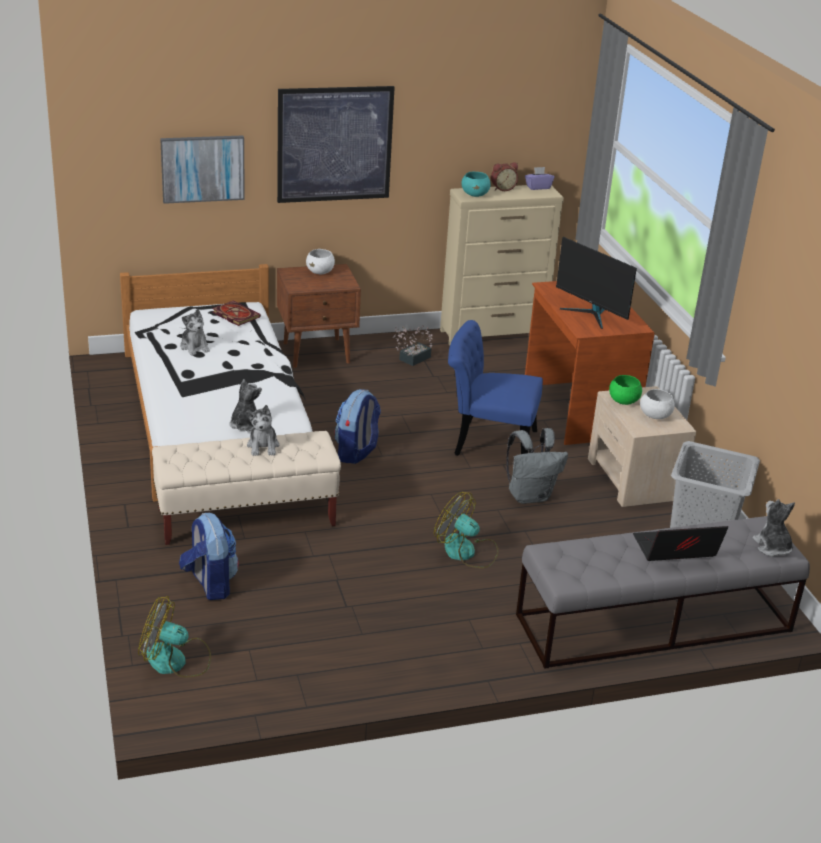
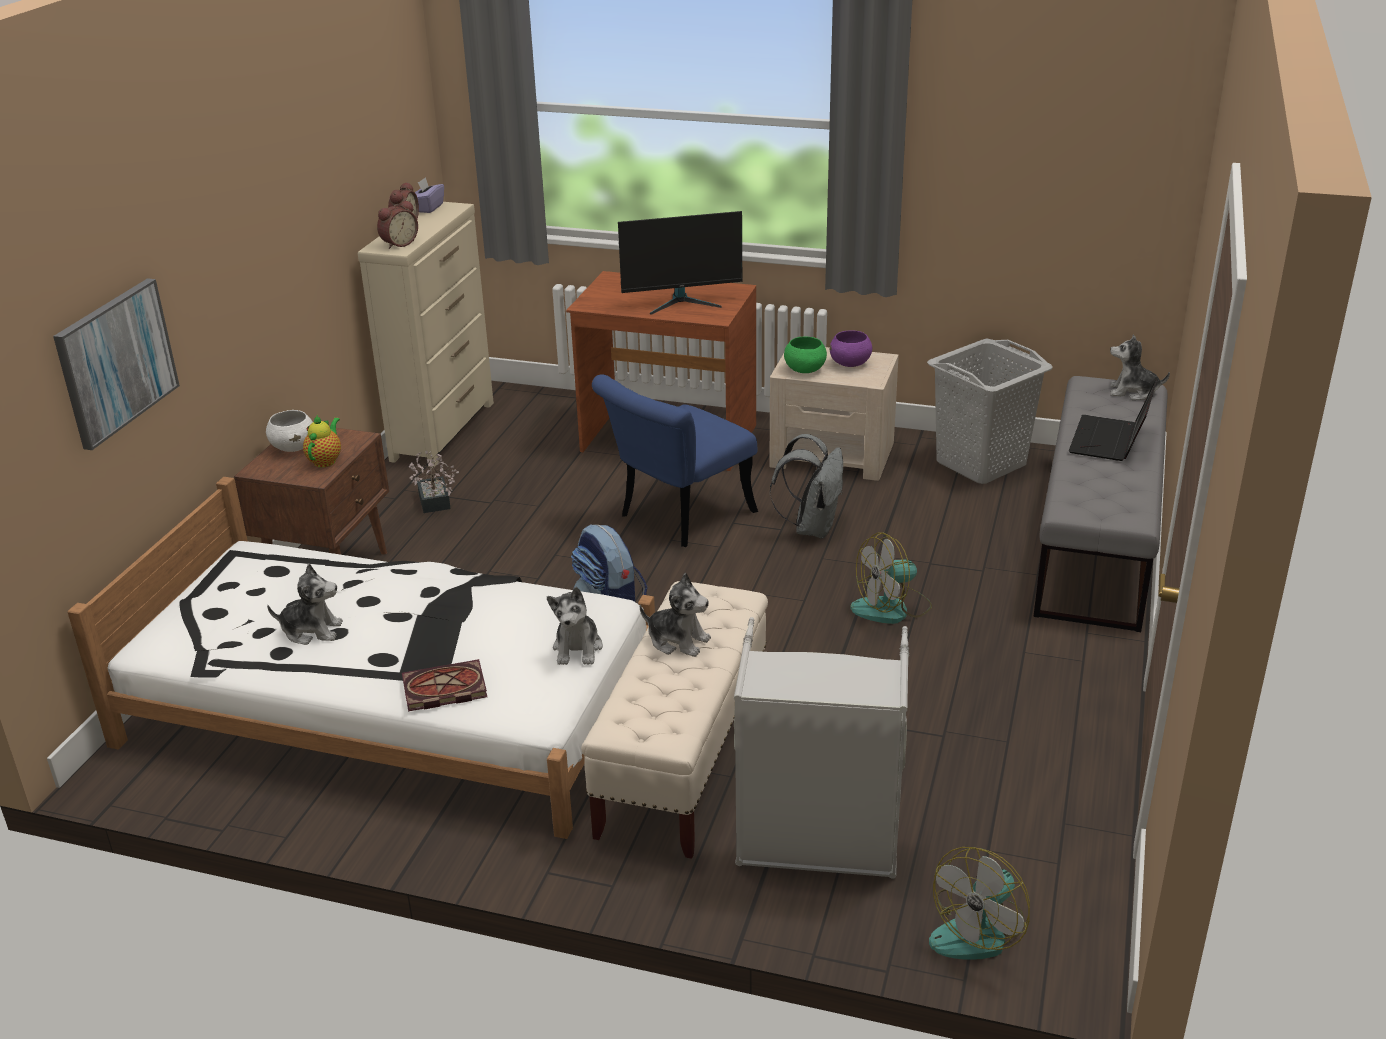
camera: 55 degrees left, 0 degrees up
backpack [179,513,239,600] -> grey laundry basket [734,617,909,879]
book [212,301,261,326] -> book moved to [402,659,487,711]
plush toy [229,379,262,432] -> plush toy turned 135 degrees counterclockwise [547,587,603,665]
picture [277,86,395,203] -> none
turquoise bowl [461,172,491,197] -> alarm clock [377,200,418,249]
white bowl [640,389,675,419] -> purple bowl [830,330,872,367]
none -> teapot [303,414,341,467]

